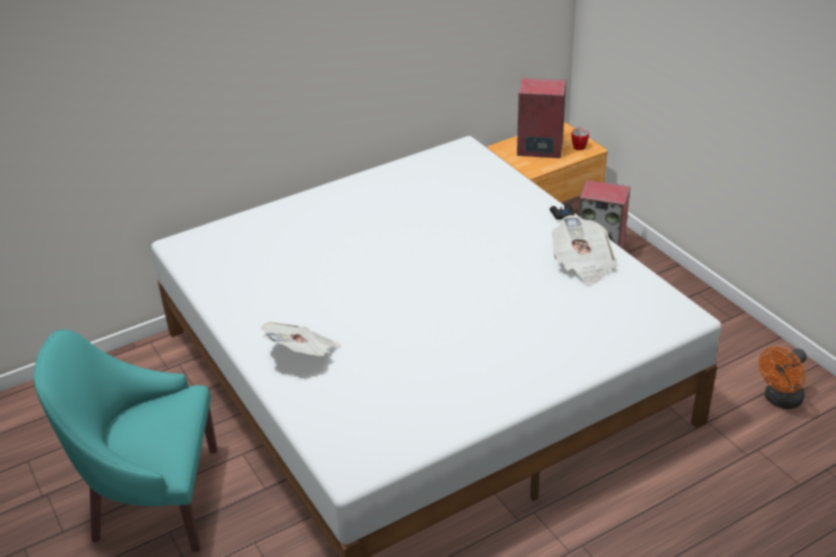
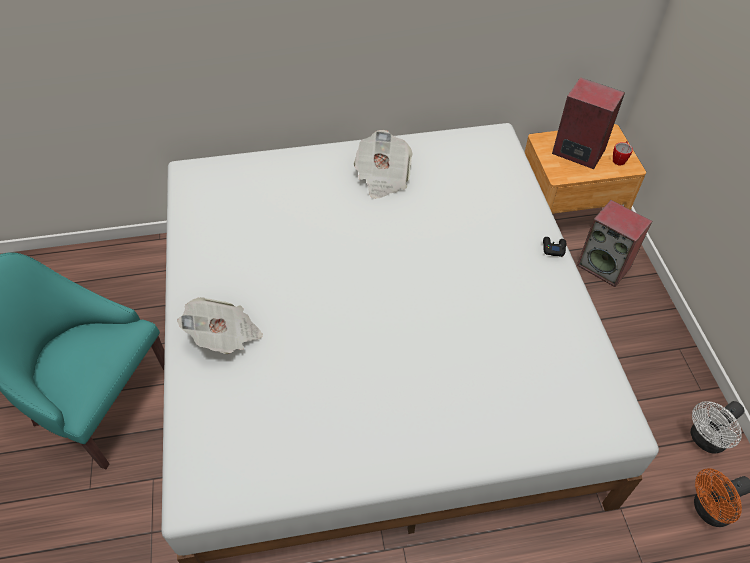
camera: 20 degrees right, 15 degrees up
newspaper [551,215,617,286] -> newspaper moved to [353,130,413,199]
none -> white fan [691,401,744,454]

